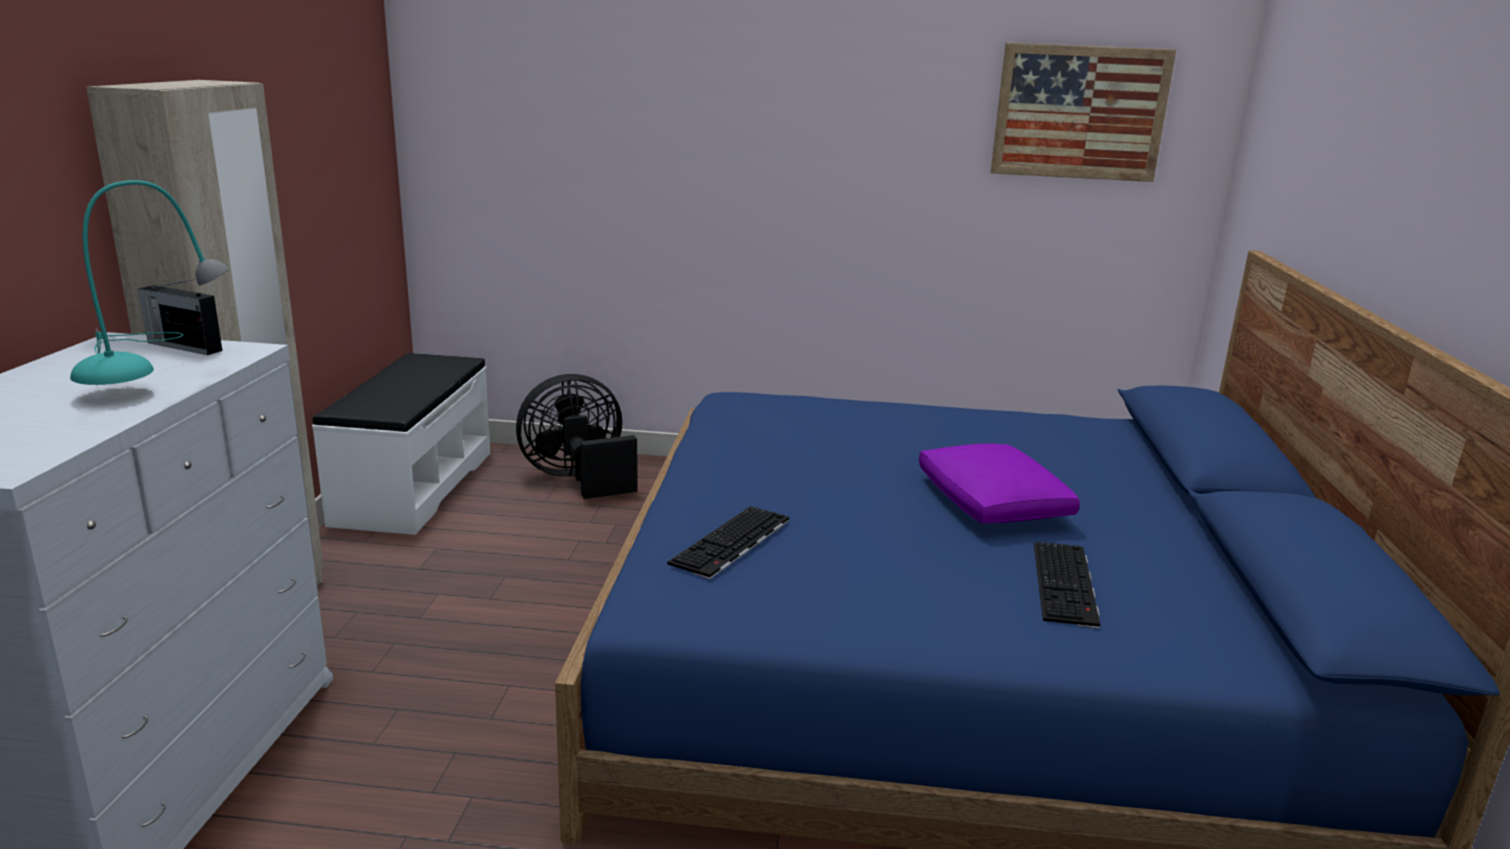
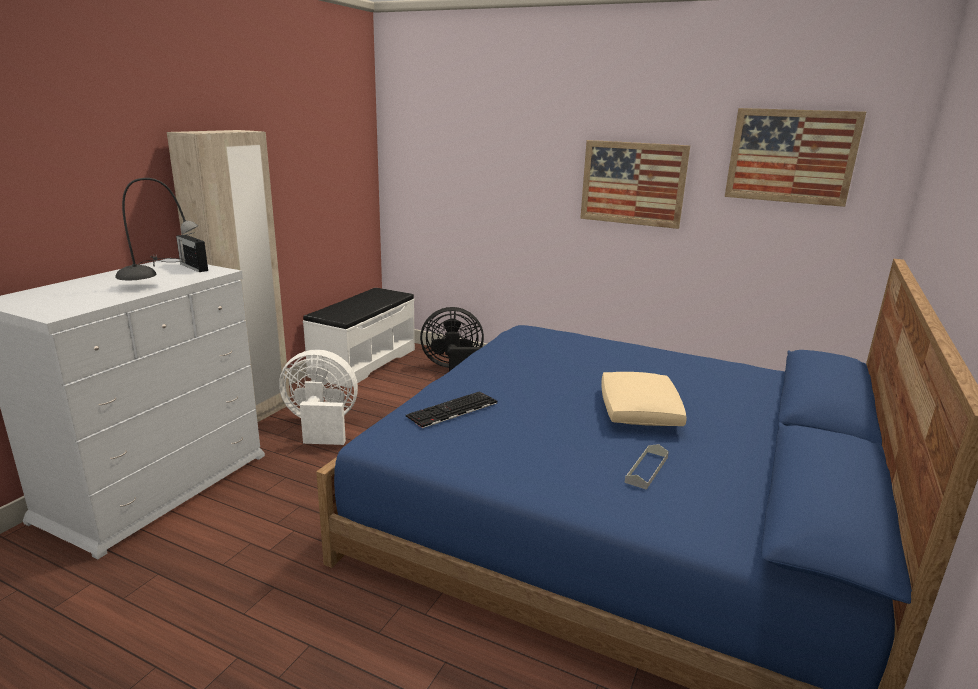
camera: 20 degrees right, 0 degrees up
turquoise table lamp [70,180,229,385] -> grey table lamp [115,178,198,280]
purple pillow [919,444,1080,524] -> beige pillow [601,372,687,426]
keyboard [1034,542,1100,628] -> grey tray [625,444,669,490]
none -> white fan [279,350,358,445]
none -> picture [580,140,690,229]

